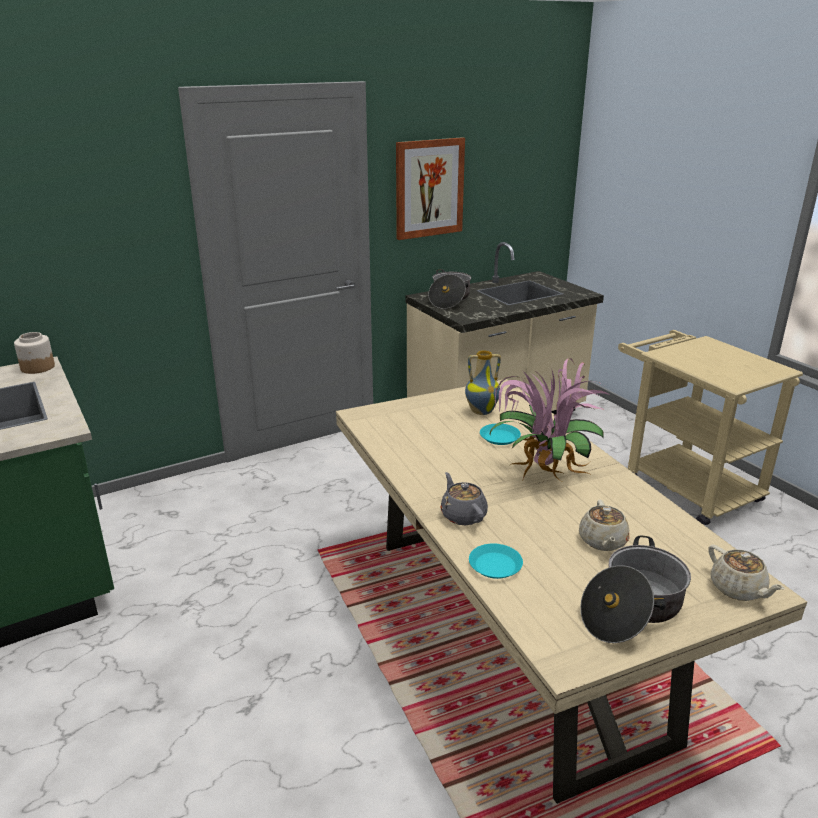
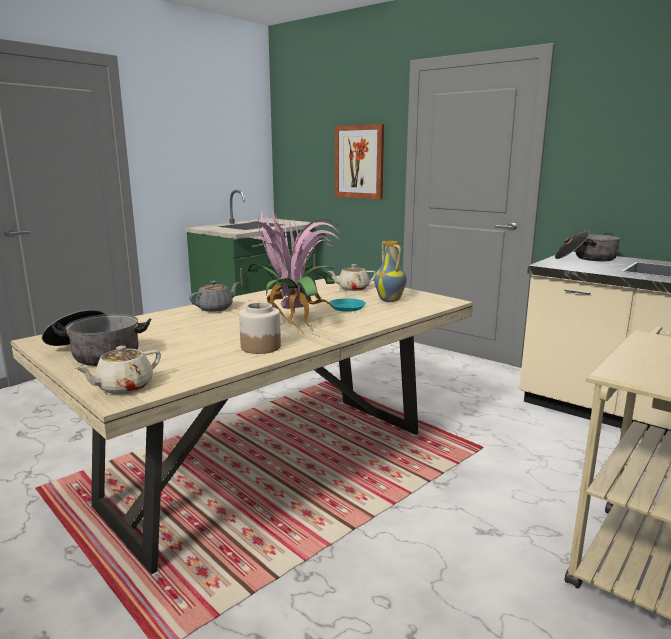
camera: 70 degrees right, 10 degrees down
jar [14,332,55,374] -> jar moved to [239,302,281,354]
picture [396,137,465,240] -> picture moved to [335,124,384,199]
turquoise plate [469,544,523,579] -> none
beige teapot [579,500,629,551] -> beige teapot moved to [328,264,376,291]

